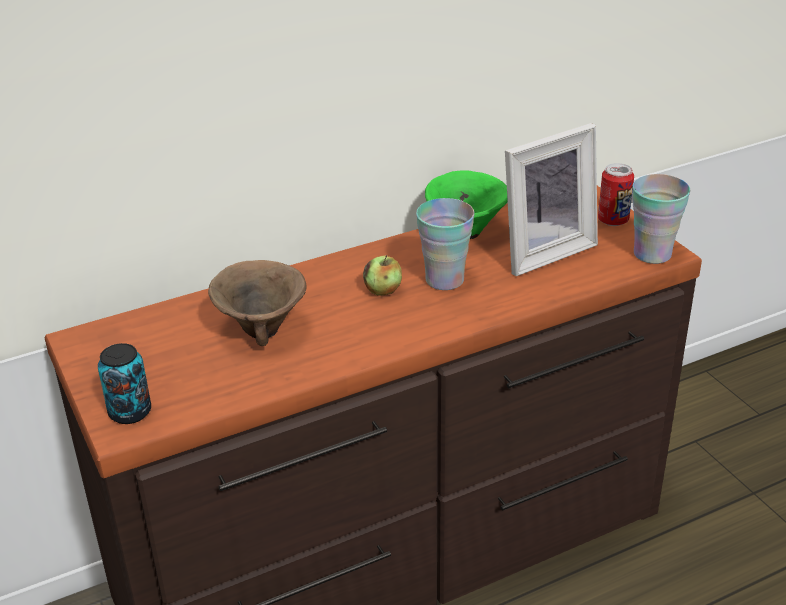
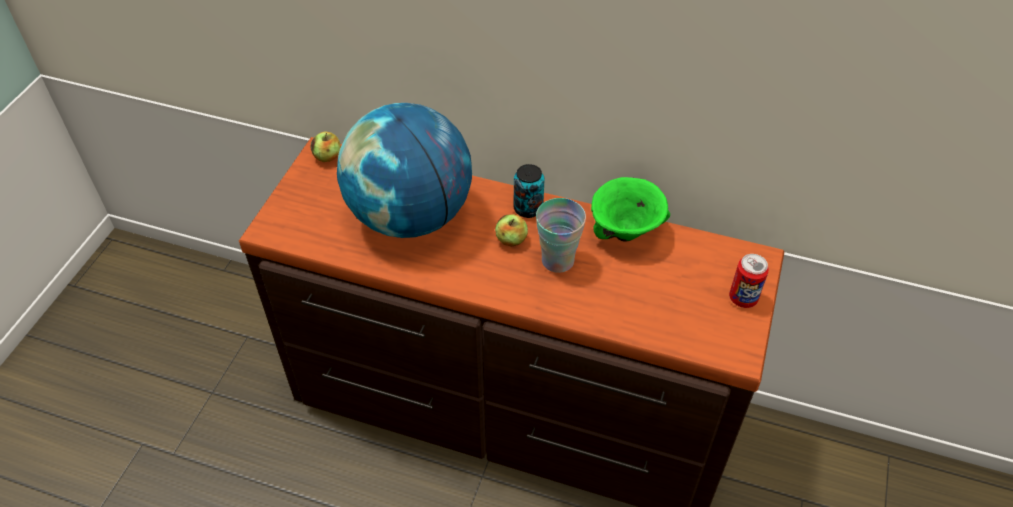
camera: 45 degrees right, 15 degrees up
can [98,343,151,424] -> can moved to [514,164,545,218]
brown bowl [208,260,307,346] -> globe [337,103,472,238]
picture frame [505,123,598,276] -> none
cup [632,174,690,264] -> none
none -> apple [310,131,341,162]

